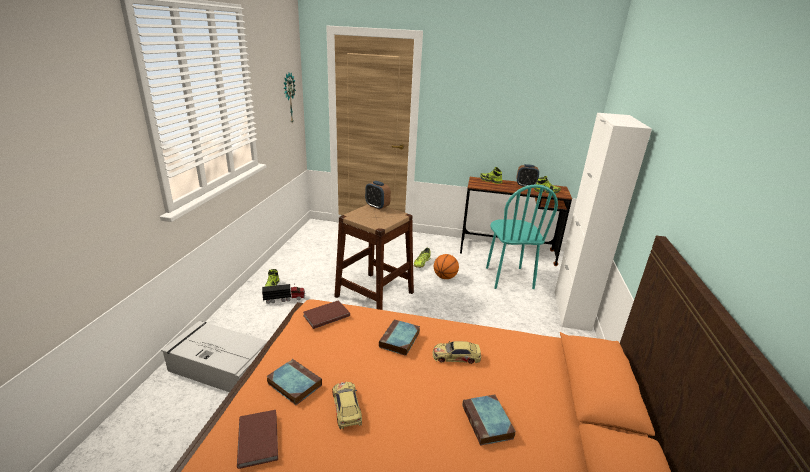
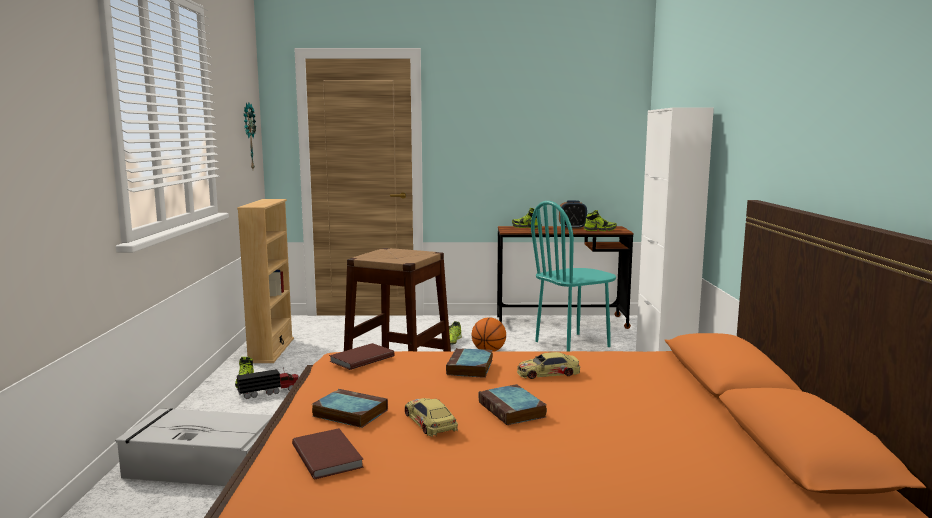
camera: 10 degrees left, 15 degrees down
alarm clock [365,181,391,210] -> none
book [462,395,516,446] -> book moved to [479,384,547,425]
turquoise chair [486,184,558,289] -> turquoise chair turned 75 degrees clockwise [531,201,616,351]
none -> beige bookcase [237,199,294,363]

